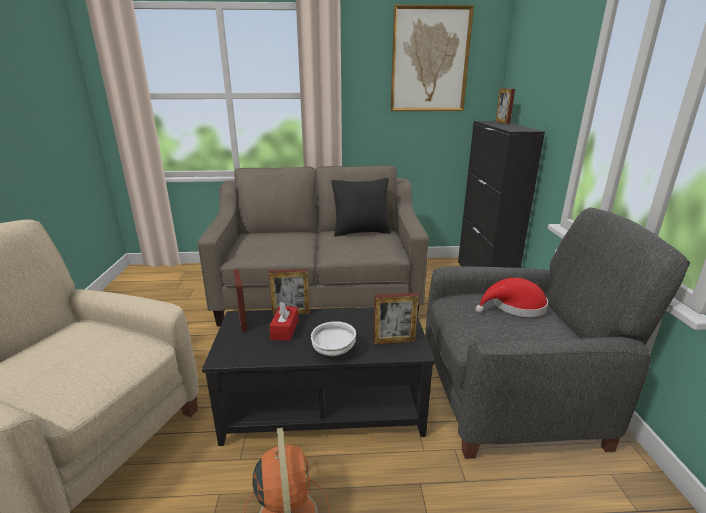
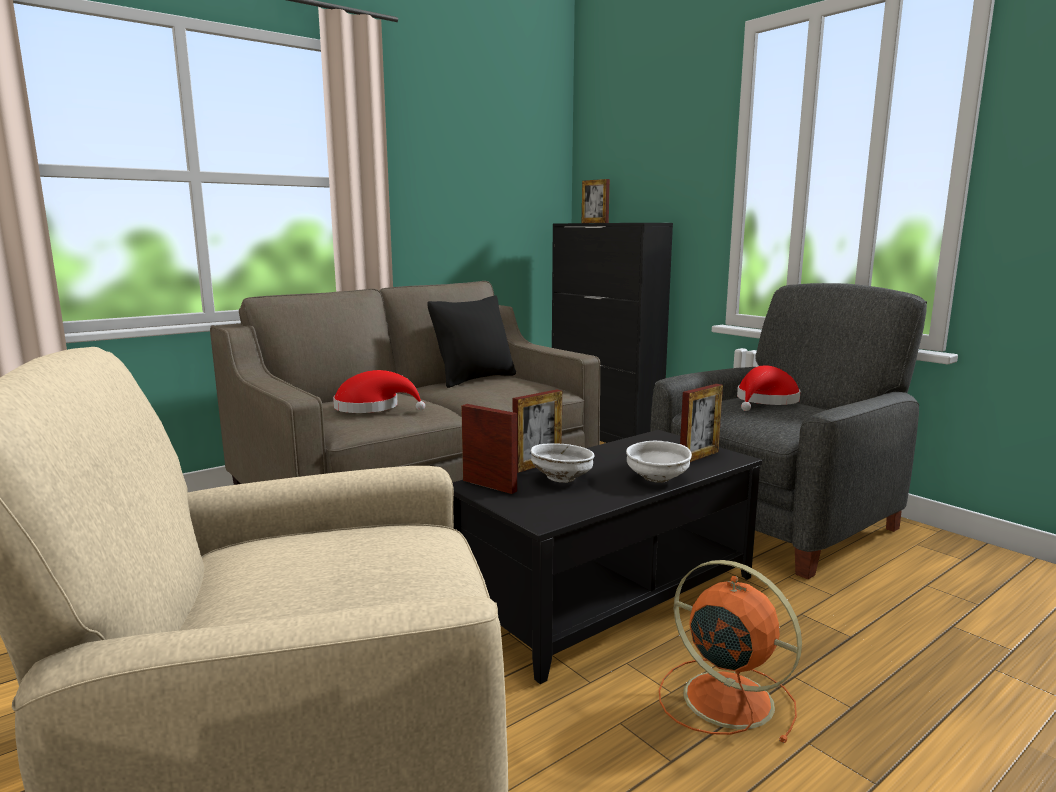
camera: 35 degrees left, 10 degrees down
red tissue box [269,302,298,341] -> white bowl [531,443,595,483]
picture [390,5,474,111] -> none
none -> red hat [333,370,425,413]

